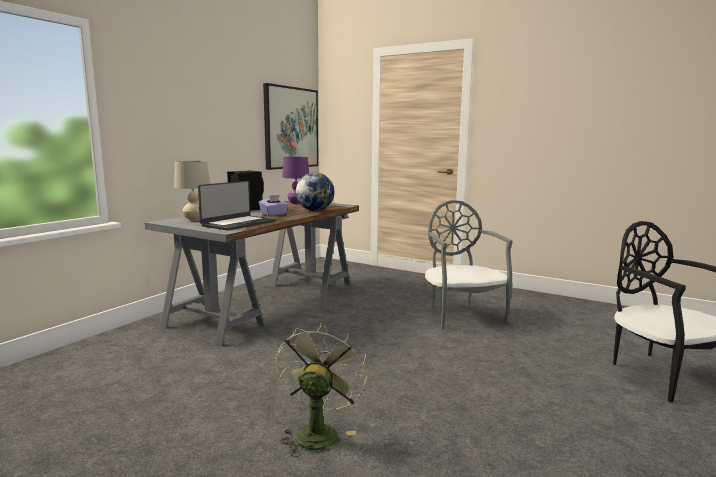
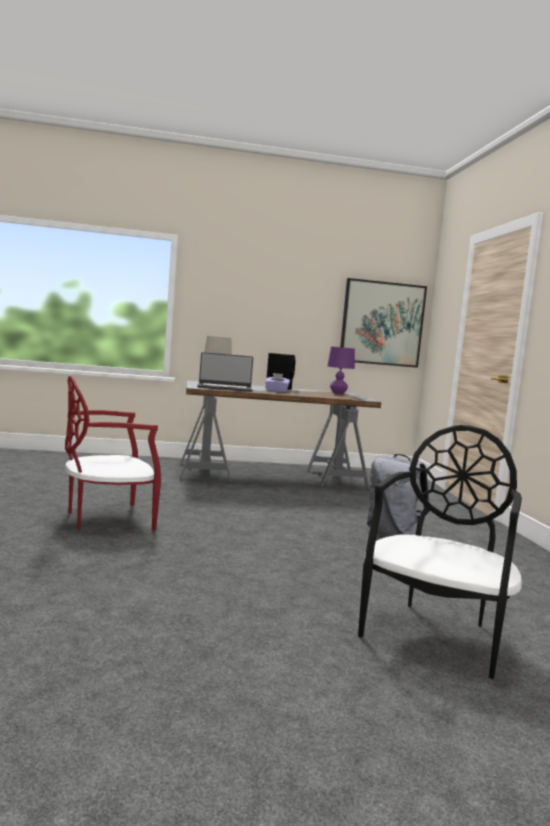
camera: 50 degrees right, 5 degrees down
green fan [275,323,367,457] -> red chair [65,376,161,530]
globe [296,172,335,211] -> none
grey chair [425,200,513,330] -> grey backpack [367,454,429,535]

